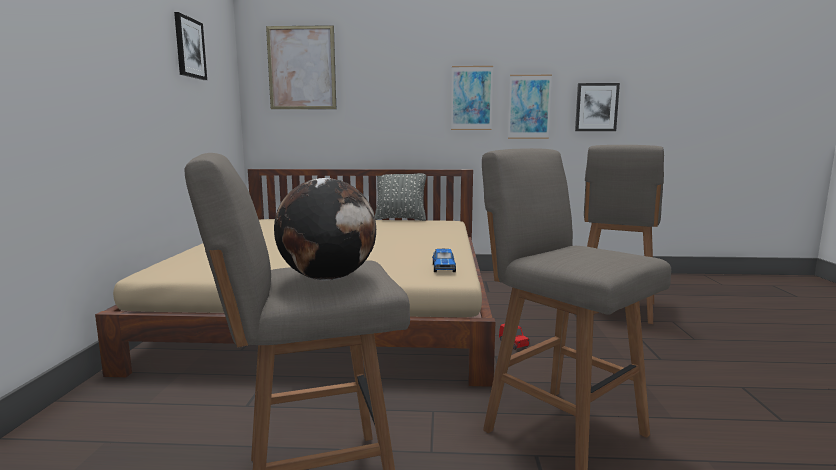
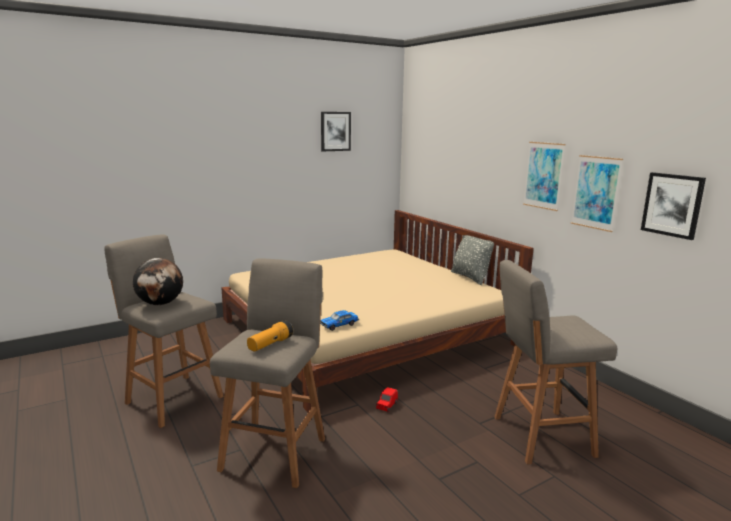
camera: 55 degrees right, 5 degrees up
picture [266,25,336,109] -> none
none -> flashlight [247,320,293,351]

